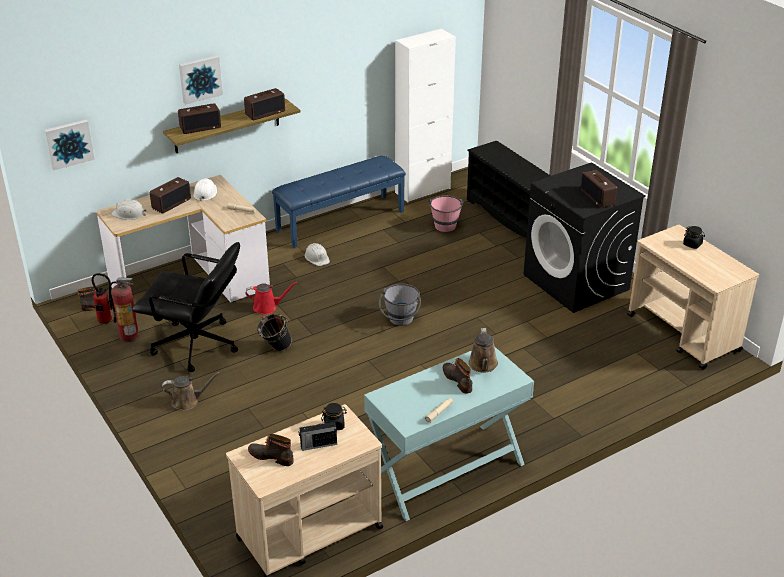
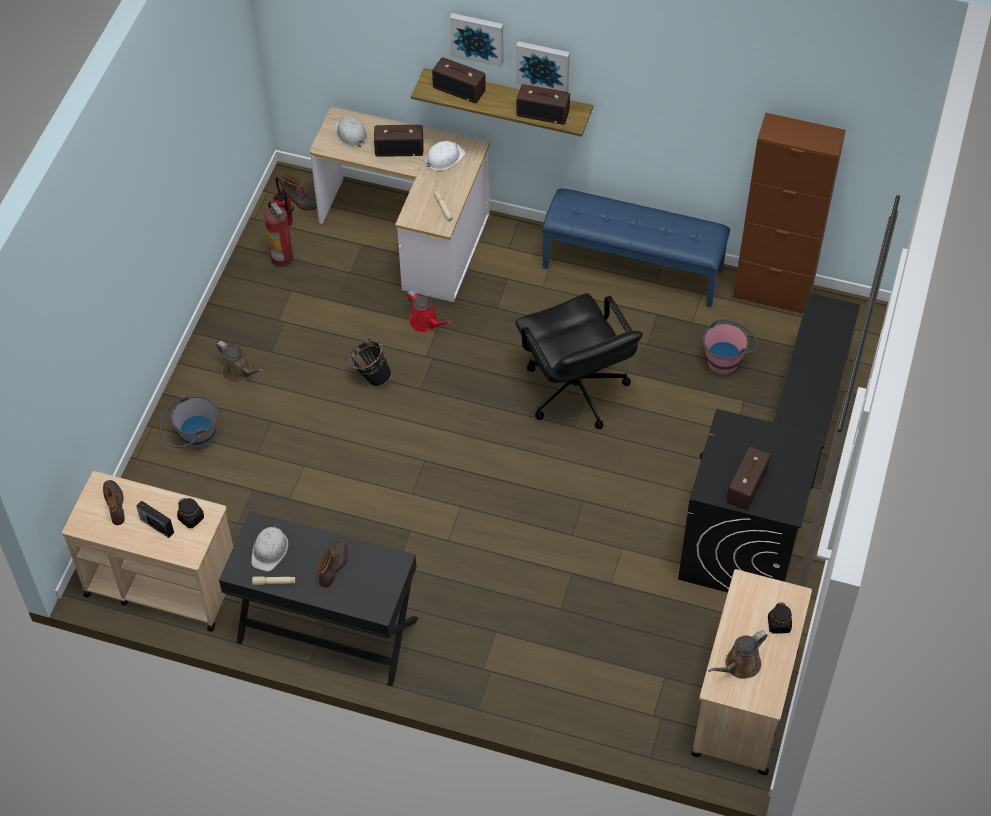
camera: 50 degrees right, 20 degrees up
picture [44,120,95,171] -> picture moved to [516,41,570,92]
black office chair [132,242,240,372] -> black office chair moved to [515,293,643,429]
white hard hat [304,243,330,266] -> white hard hat moved to [251,525,288,571]
turquoise console table [364,347,534,521] -> black console table [219,511,418,686]
grey bucket [379,284,421,326] -> grey bucket moved to [160,395,218,449]
white cabinet [395,29,456,202] -> brown cabinet [733,113,846,313]
brown watering can [468,328,498,373] -> brown watering can moved to [708,630,767,679]

